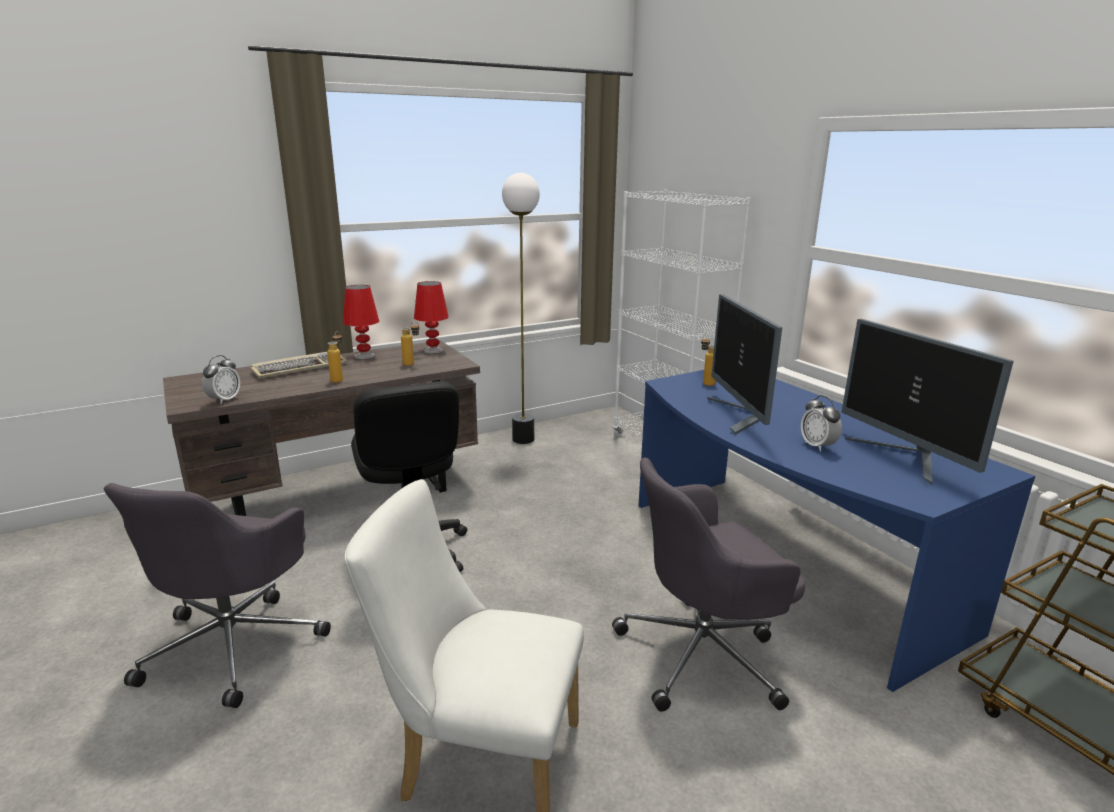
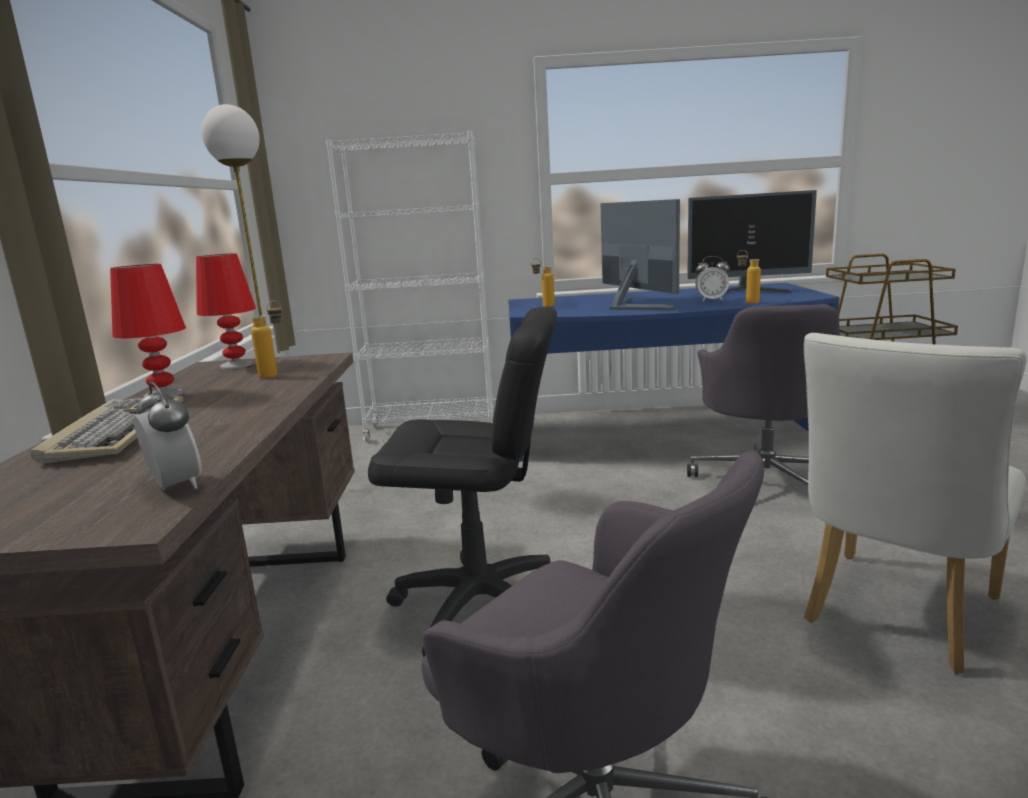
camera: 60 degrees left, 5 degrees down
bottle [327,331,343,383] -> bottle moved to [737,250,761,304]
monitor [707,294,782,435] -> monitor turned 135 degrees counterclockwise [601,199,680,311]

